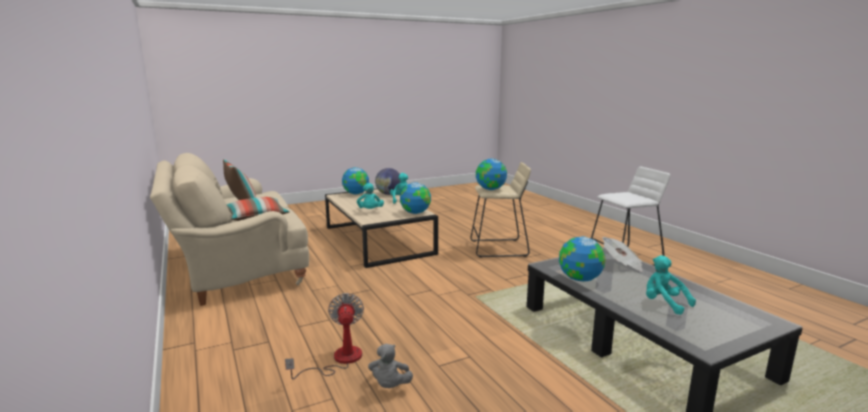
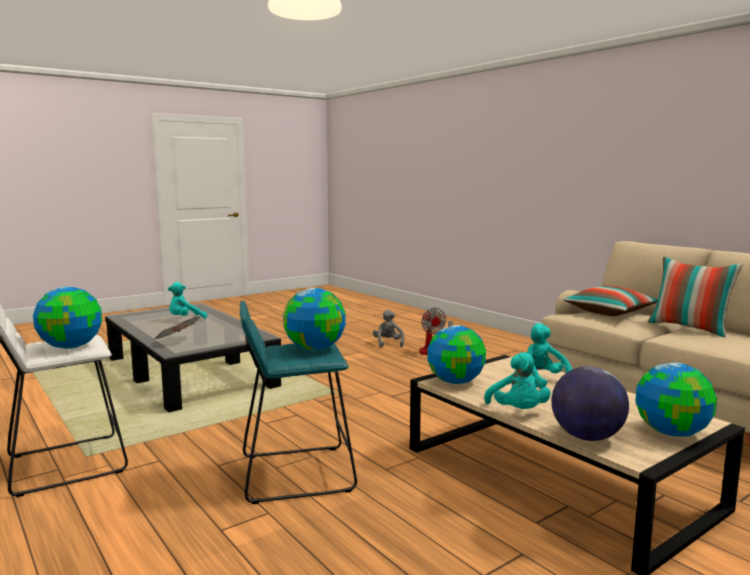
camera: 170 degrees right, 5 degrees down
beige stool [470,162,531,257] -> turquoise stool [240,301,357,504]
globe [559,237,606,281] -> globe moved to [33,286,102,349]
turquoise plush toy [646,255,696,315] -> turquoise plush toy turned 105 degrees clockwise [168,282,207,318]

